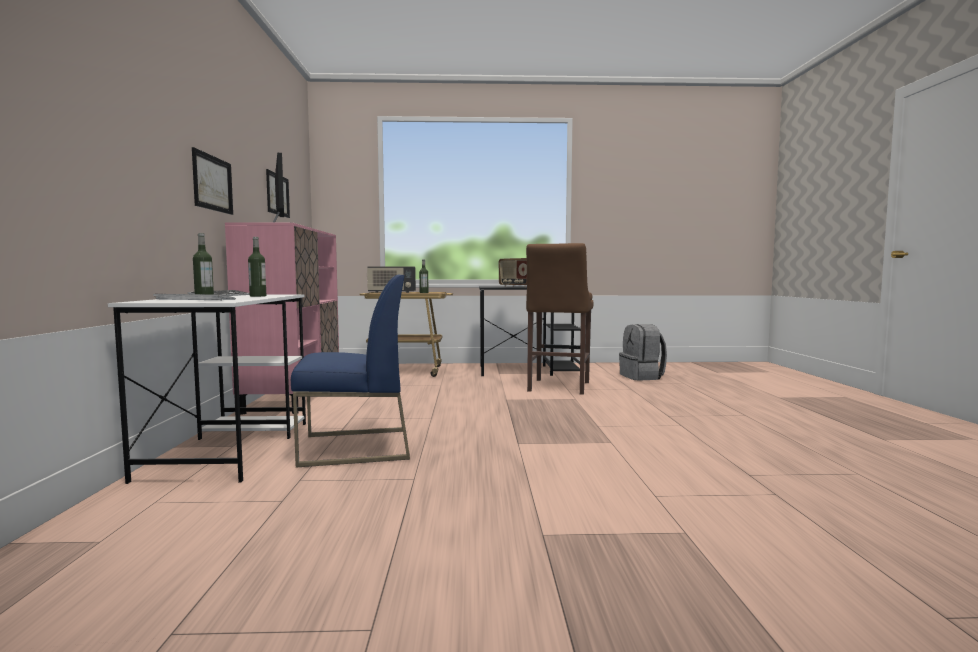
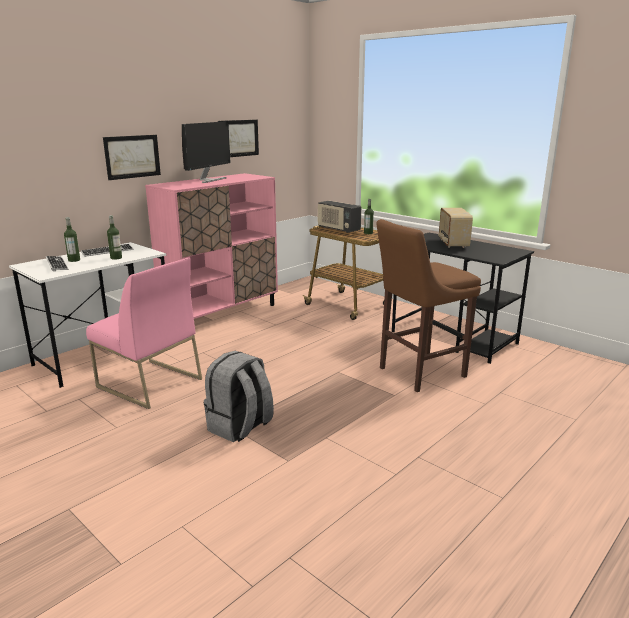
camera: 45 degrees right, 15 degrees up
blue chair [291,275,410,467] -> pink chair [86,257,202,409]
grey backpack [619,324,667,381] -> grey backpack moved to [204,351,274,442]

